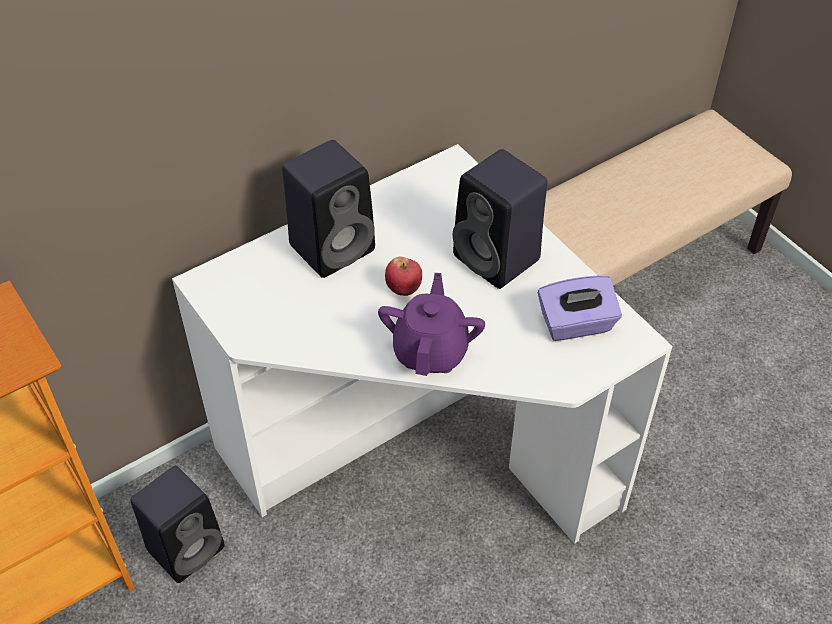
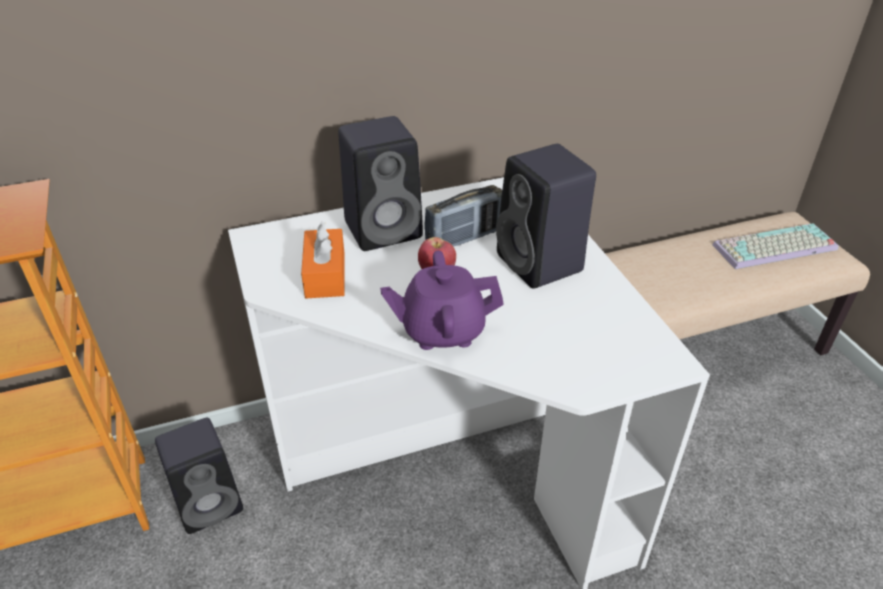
camera: 15 degrees right, 10 degrees down
purple teapot [378,273,485,376] -> purple teapot turned 120 degrees counterclockwise [380,251,504,350]
purple tissue box [538,276,622,341] -> none
none -> orange tissue box [301,221,345,298]
none -> radio [424,185,502,247]
none -> keyboard [713,223,839,269]

